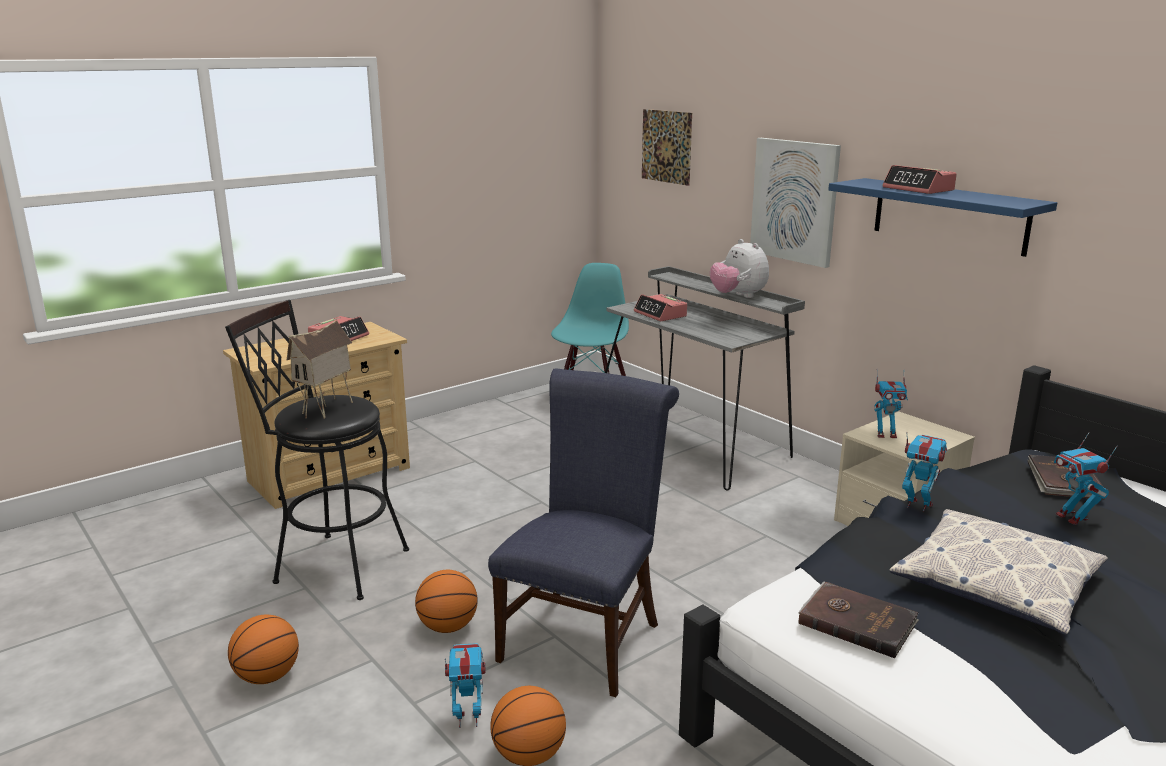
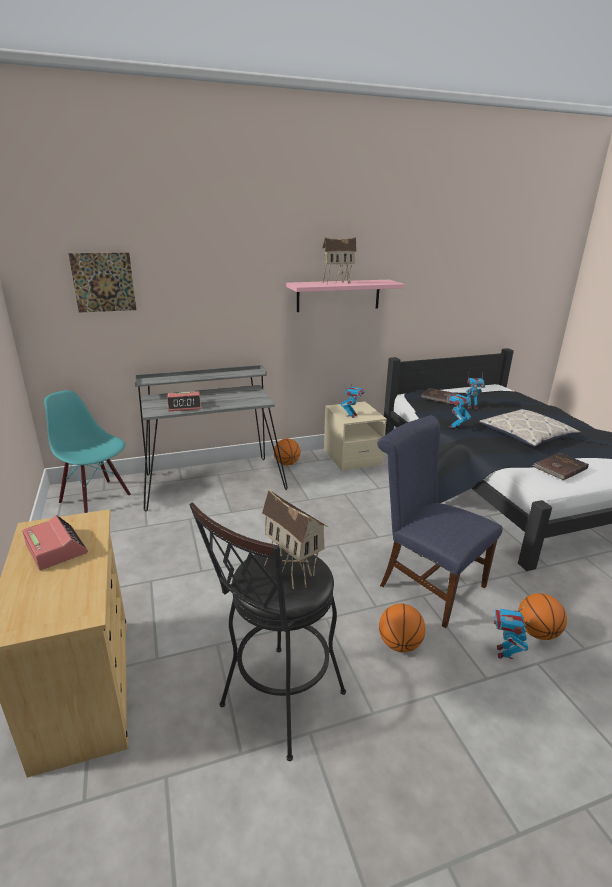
camera: 70 degrees left, 5 degrees up
basketball [228,615,299,684] -> basketball moved to [274,439,300,465]
plush toy [710,239,769,298] -> none
picture [750,138,841,268] -> none
blue shelf [828,178,1057,257] -> pink shelf [286,280,405,312]
alarm clock [882,165,957,194] -> toy house [322,237,357,284]

